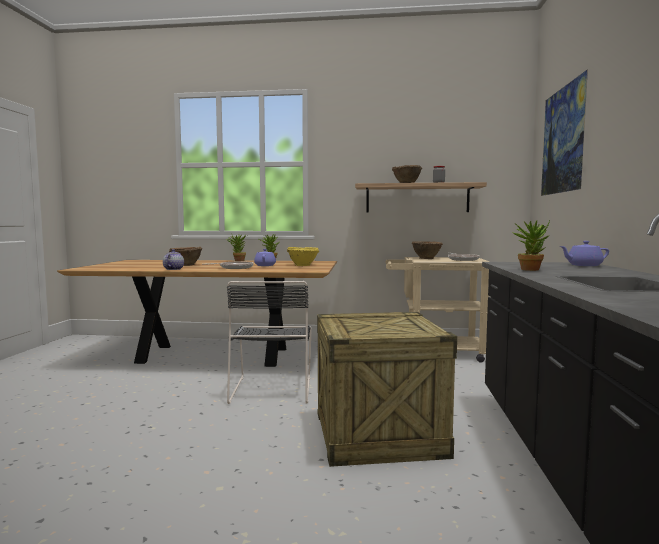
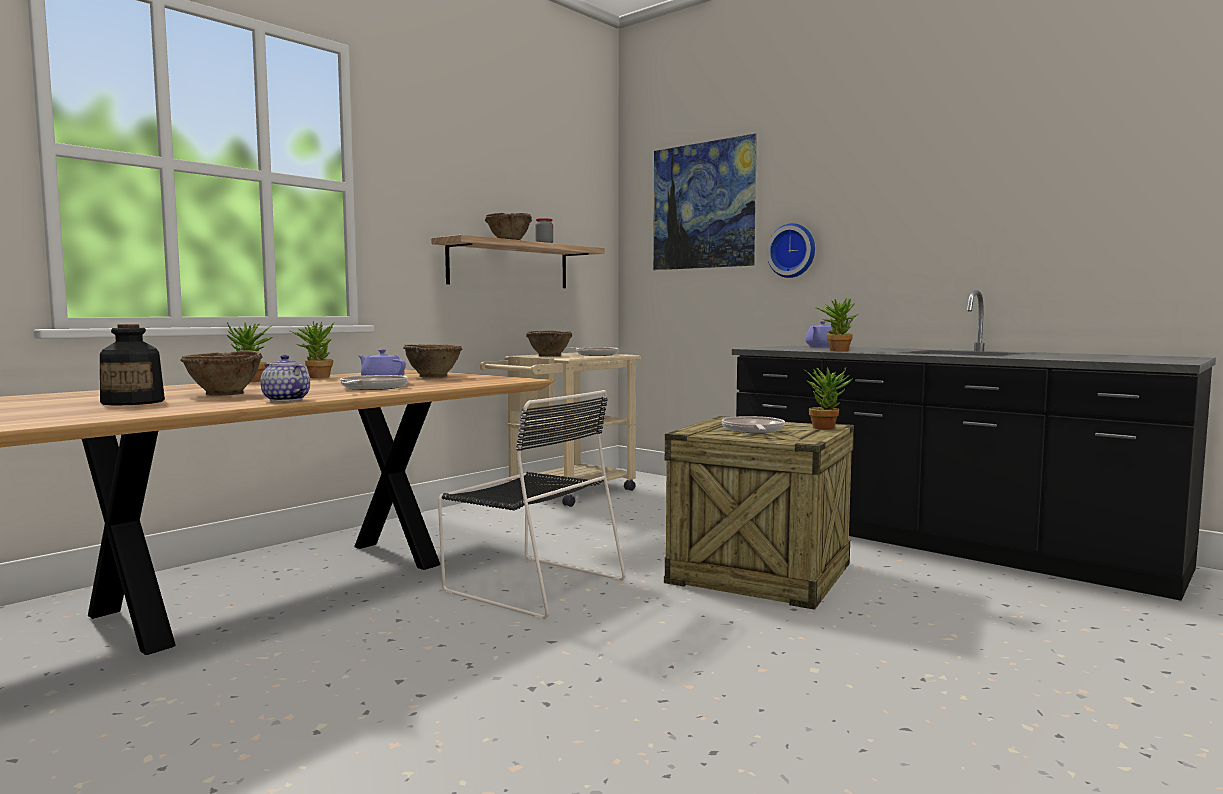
camera: 55 degrees left, 0 degrees up
yellow bowl [287,247,319,266] -> brown bowl [403,344,463,378]
none -> bottle [100,324,165,406]
none -> frying pan [722,416,785,433]
none -> wall clock [767,223,815,278]
none -> potted plant [803,367,852,430]

